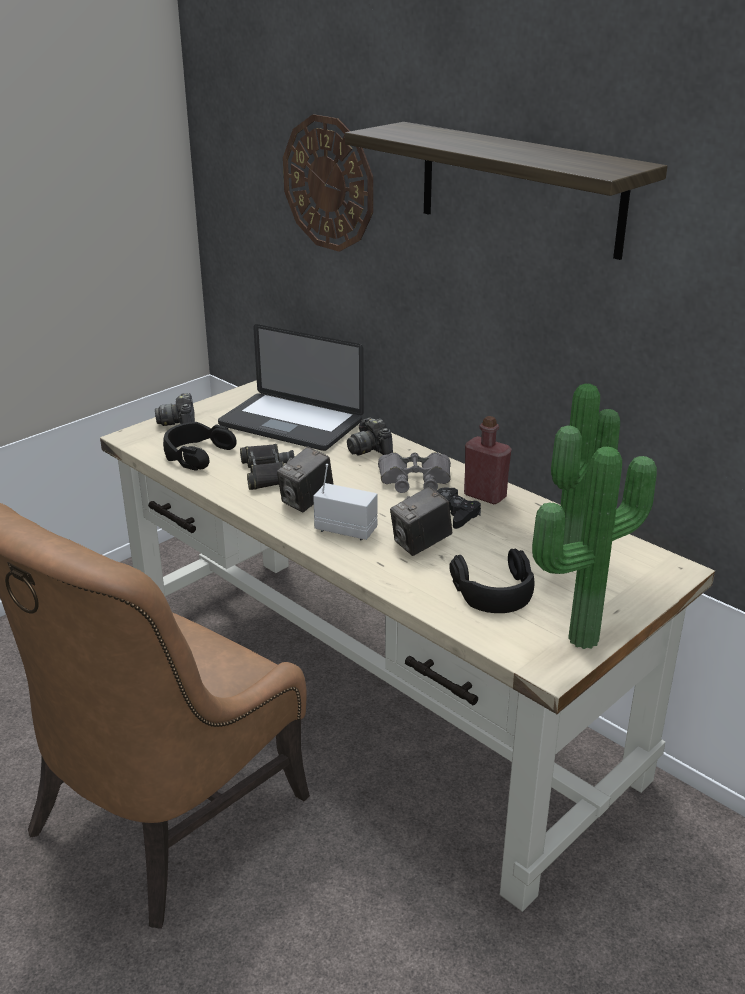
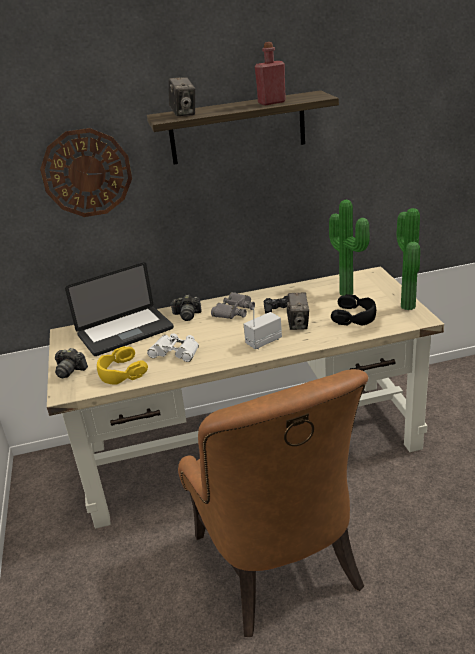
camera: 55 degrees left, 0 degrees up
black headphones [163,422,237,471] -> yellow headphones [97,346,148,384]
black binoculars [240,444,294,490] -> white binoculars [147,333,199,362]
camera [277,447,334,512] -> camera moved to [169,77,195,116]
red bottle [464,416,512,504] -> red bottle moved to [255,42,286,105]

